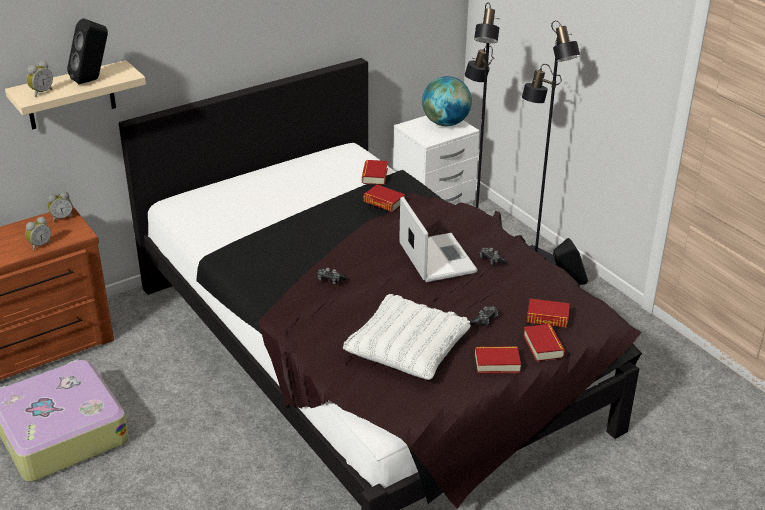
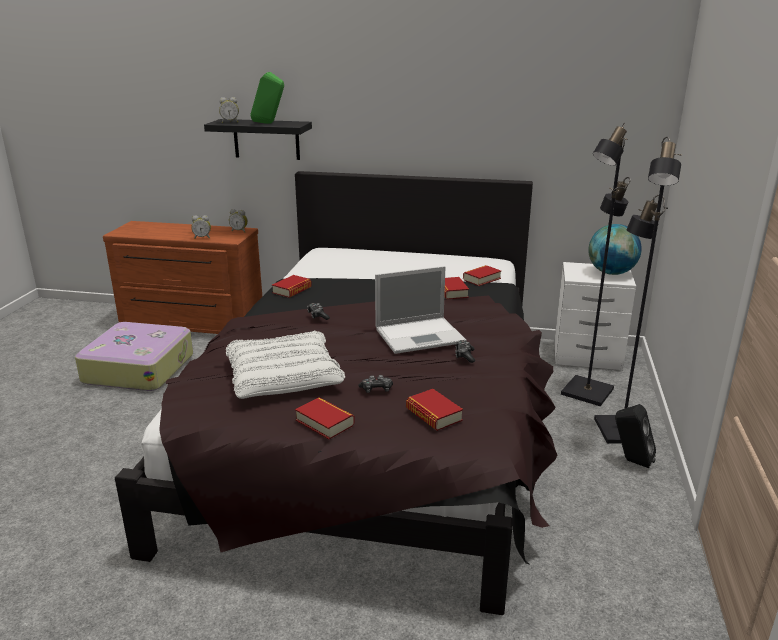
camera: 45 degrees right, 10 degrees down
beige shelf [5,60,146,130] -> black shelf [204,119,312,160]
black speaker [67,18,108,84] -> green speaker [251,72,284,124]
laptop [399,197,478,282] -> laptop turned 45 degrees clockwise [375,266,466,354]
book [523,324,565,362] -> book moved to [272,275,312,298]

